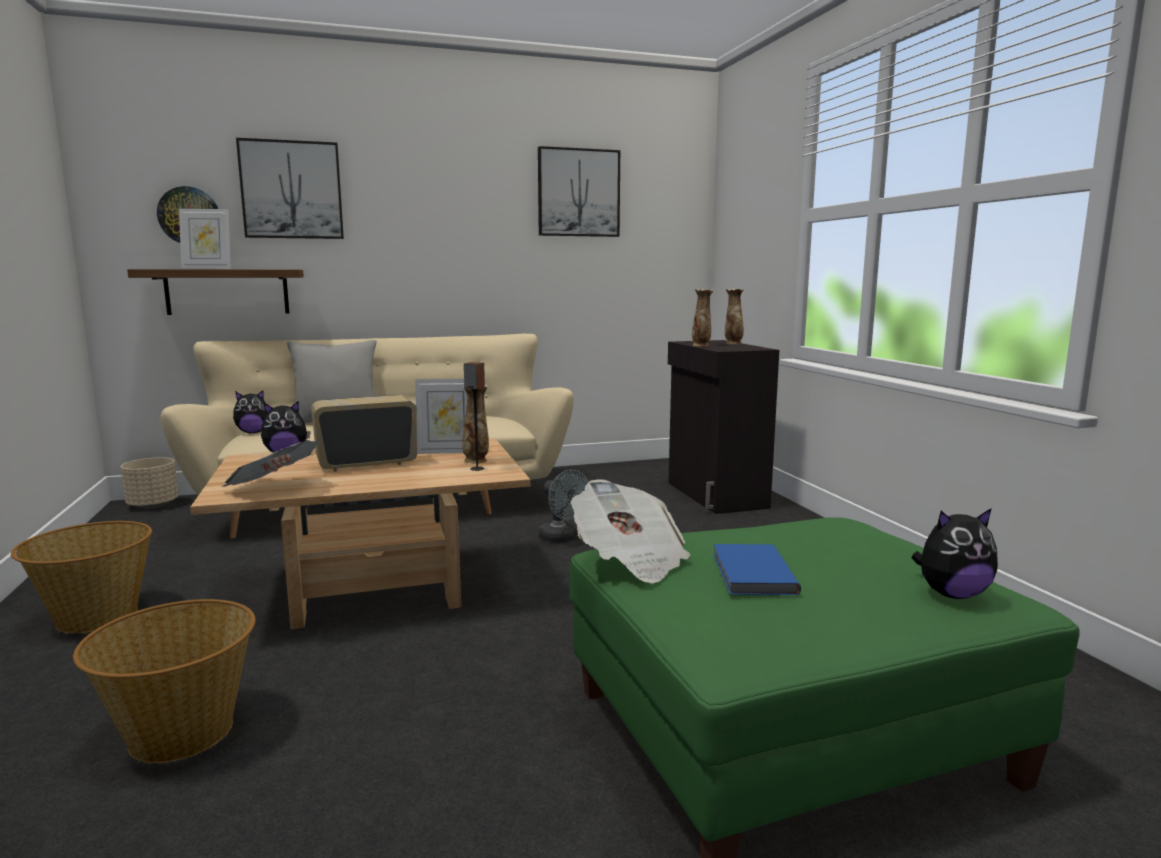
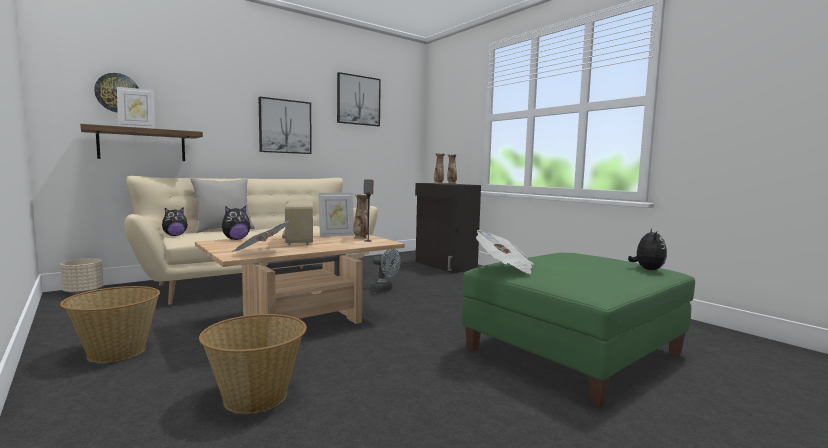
camera: 20 degrees left, 5 degrees down
picture [236,138,344,239] -> picture moved to [258,97,312,154]
radio [311,395,417,471] -> radio turned 60 degrees counterclockwise [282,201,313,245]
blue book [713,544,801,595] -> none
plush toy [912,508,998,599] -> plush toy turned 45 degrees counterclockwise [628,229,667,270]

